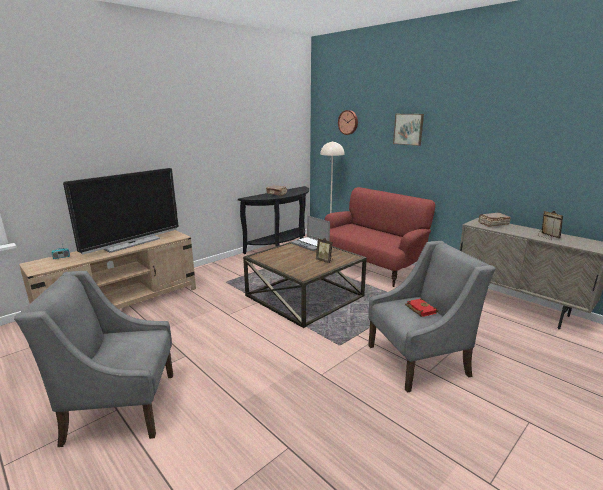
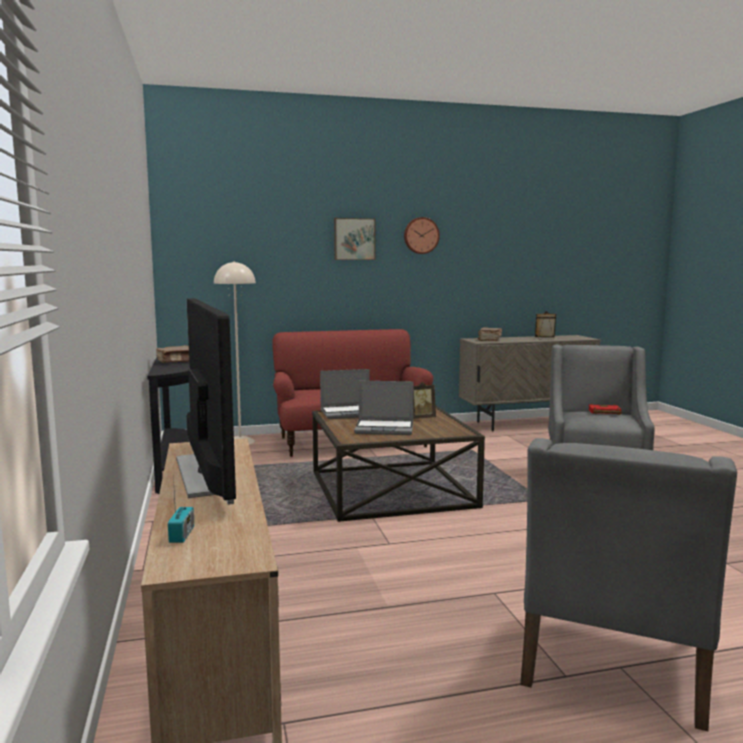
camera: 60 degrees left, 10 degrees down
wall clock [338,110,358,135] -> wall clock moved to [404,217,440,254]
none -> laptop [354,381,414,435]

